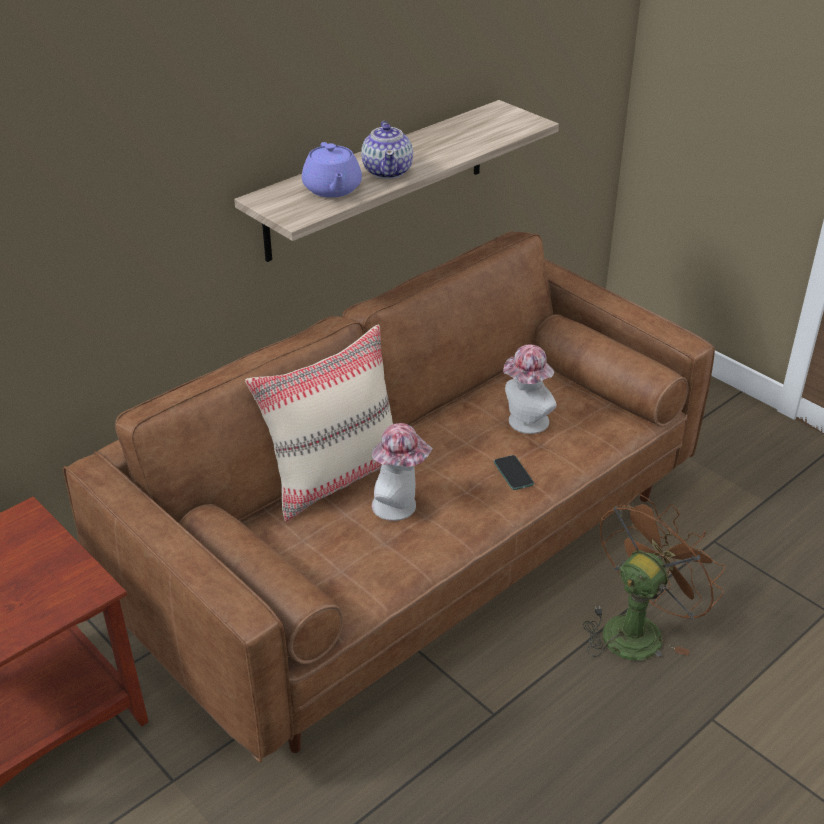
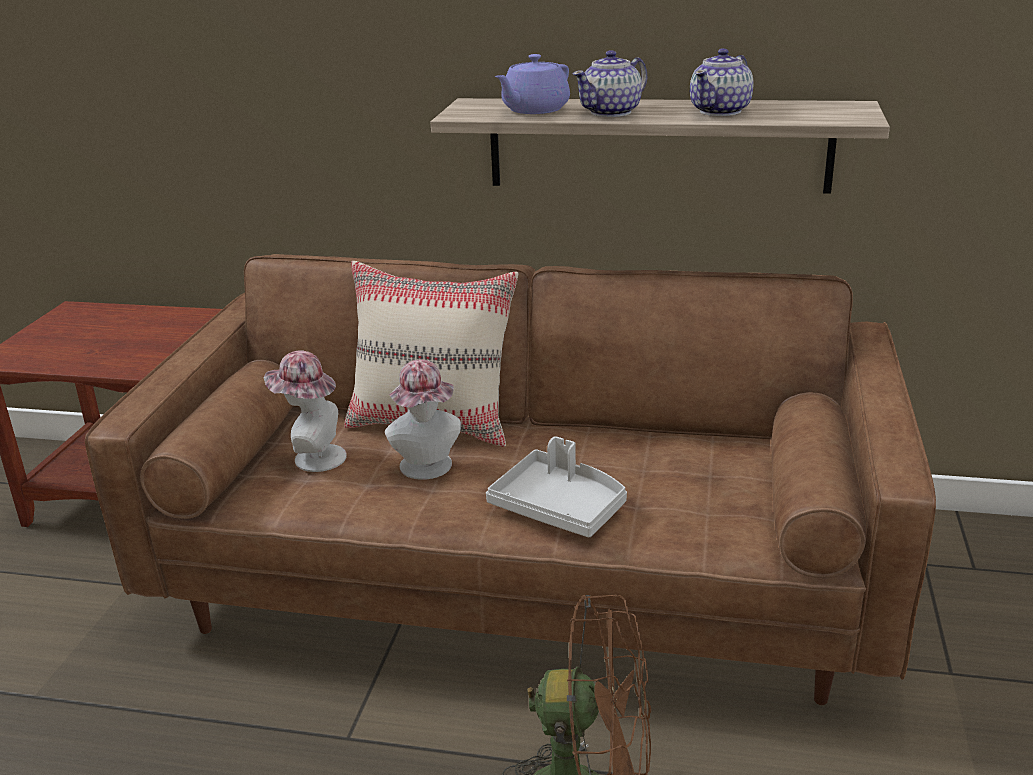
camera: 55 degrees right, 10 degrees down
phone [494,455,534,490] -> grey tray [486,436,627,537]
hat [503,345,557,434] -> hat moved to [264,350,347,472]
none -> teapot [690,48,753,116]

